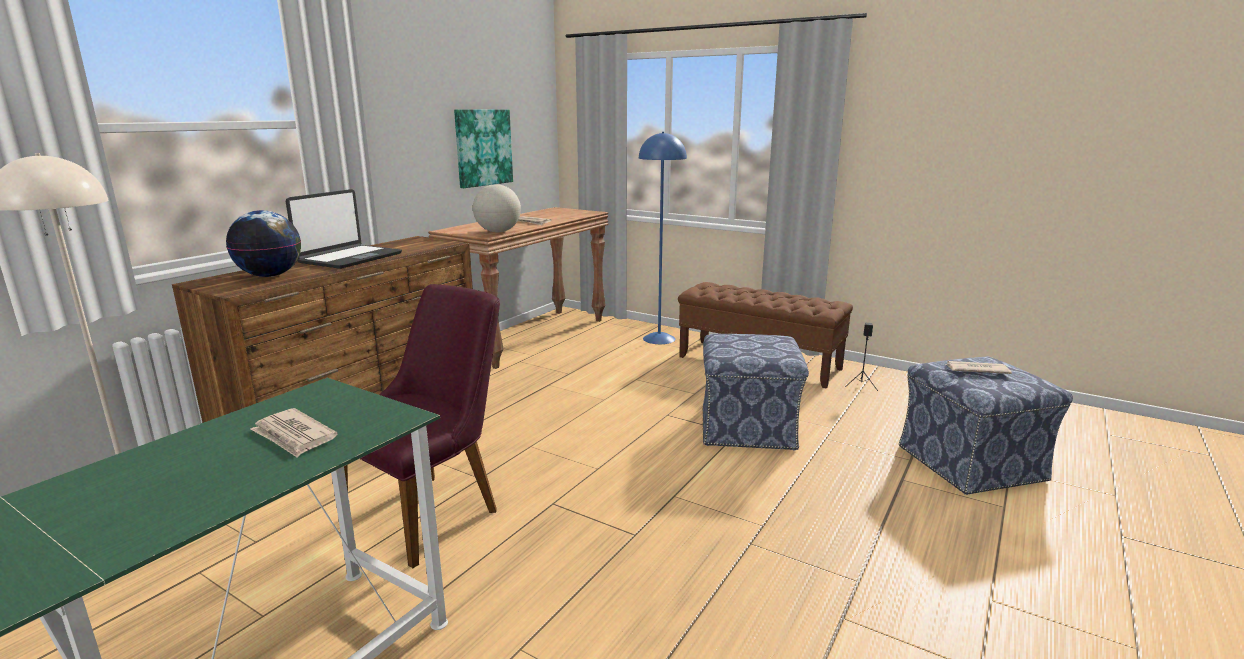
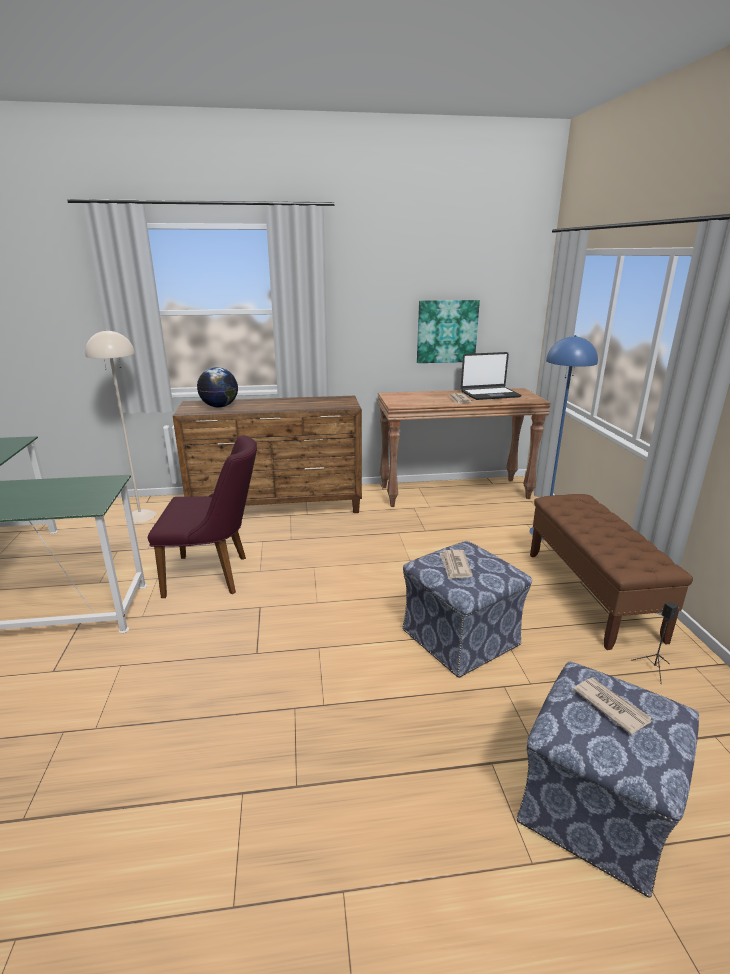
camera: 50 degrees right, 5 degrees up
newspaper [250,408,338,458] -> newspaper moved to [440,550,473,579]
laptop [286,189,402,269] -> laptop moved to [461,352,521,400]
globe [473,184,521,232] -> none

